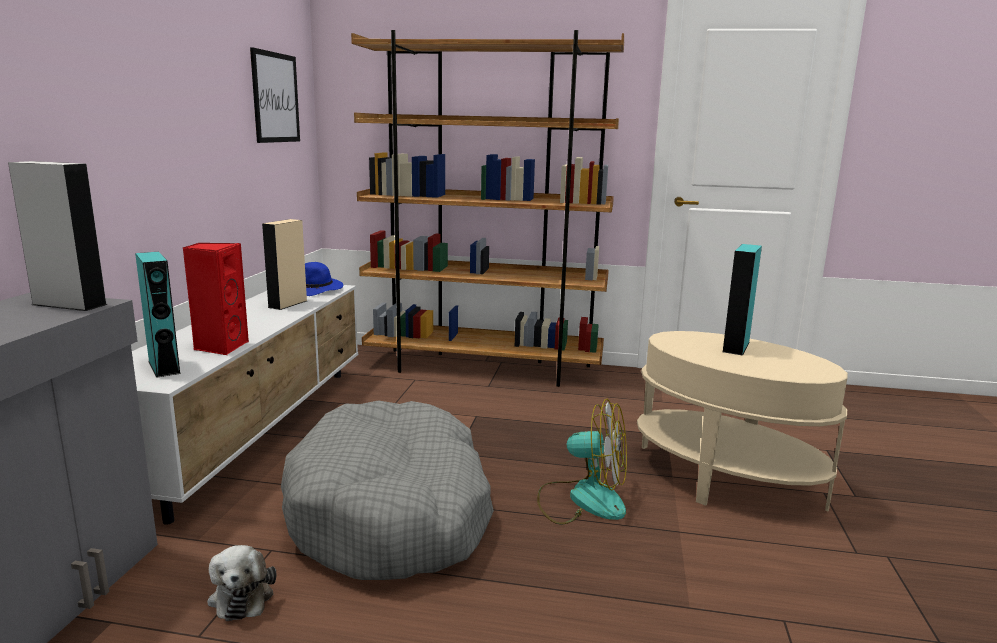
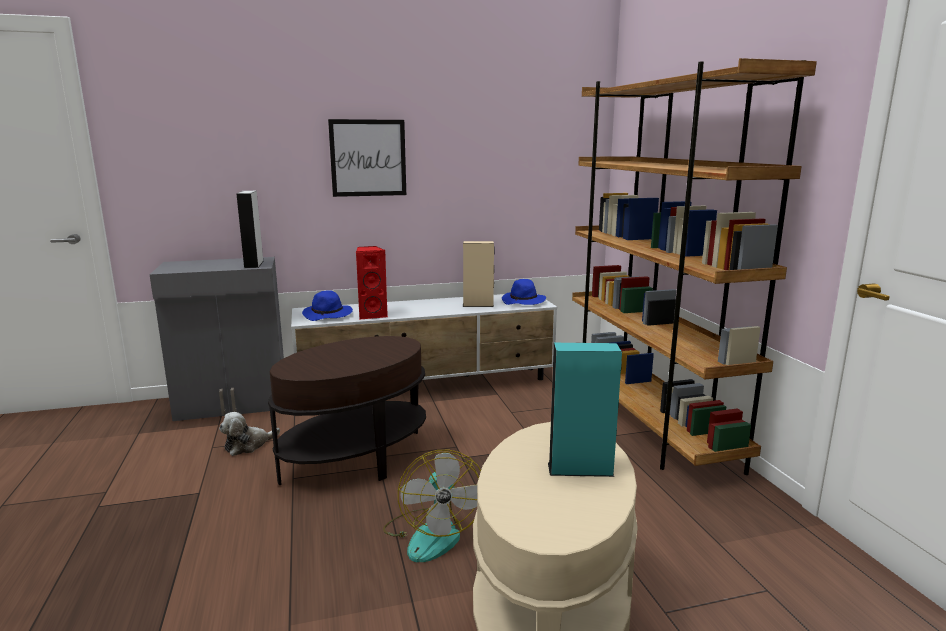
camera: 65 degrees right, 0 degrees up
turquoise speaker [135,252,181,378] -> blue hat [302,290,353,321]
picture [250,47,300,143] -> picture moved to [328,119,406,197]
grey dog bed [281,401,494,580] -> brown side table [268,336,426,485]

